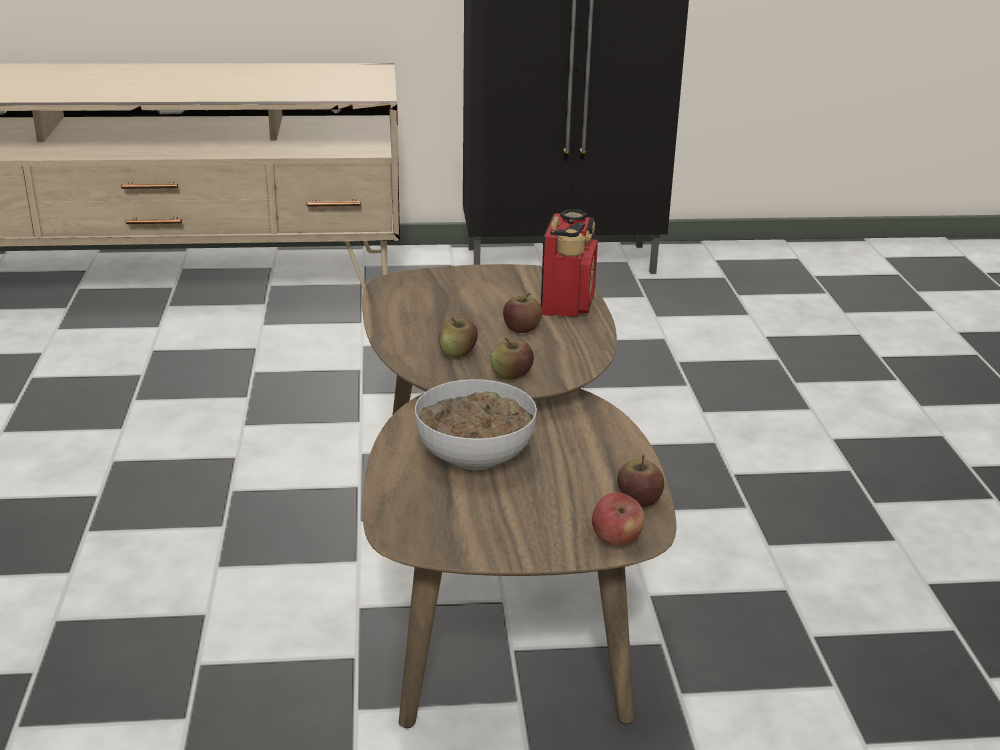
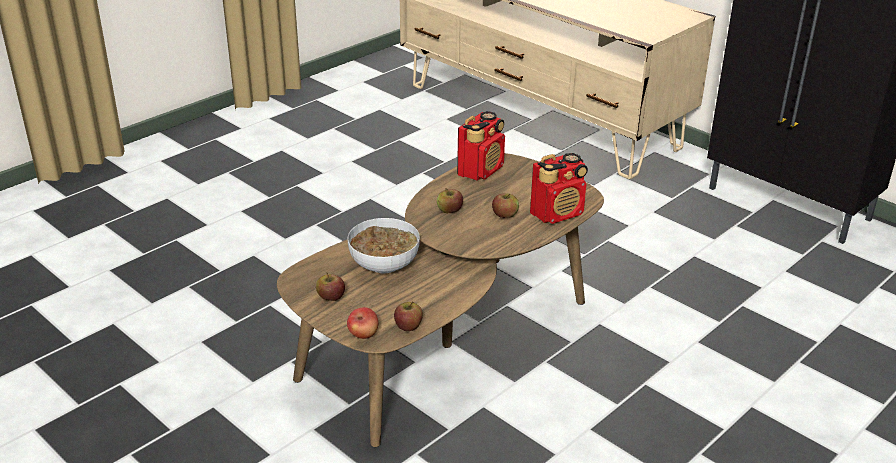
camera: 50 degrees right, 5 degrees up
apple [490,338,534,380] -> apple moved to [316,272,345,301]
none -> radio [457,111,505,181]

